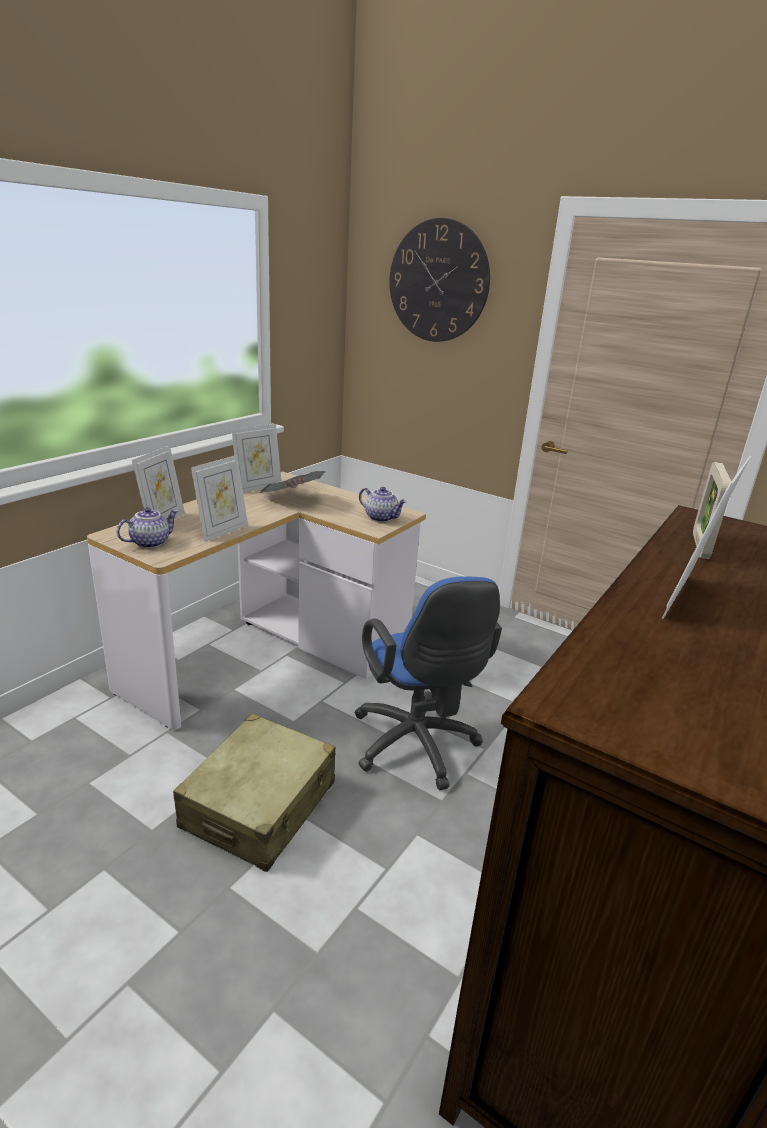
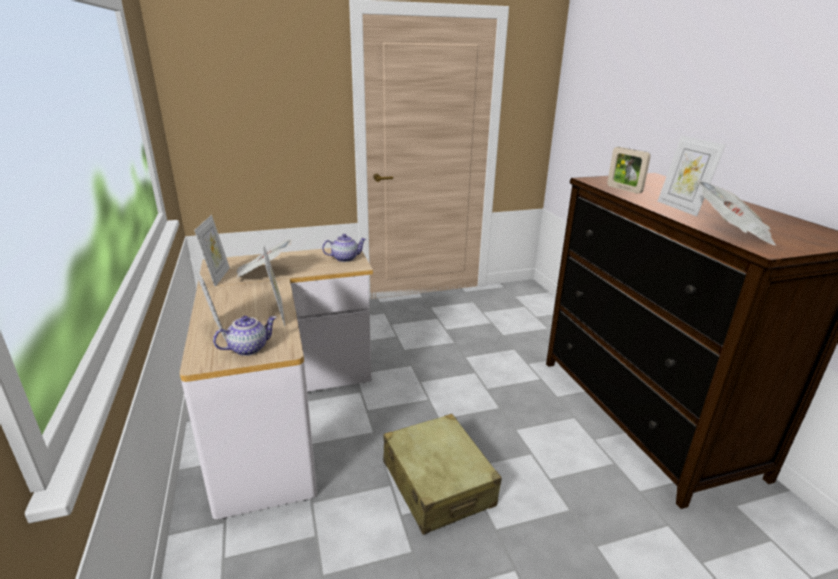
camera: 50 degrees left, 0 degrees up
teapot [117,507,178,548] -> teapot turned 60 degrees clockwise [213,316,277,356]
blue office chair [354,576,502,790] -> none
wall clock [389,218,490,342] -> none
none -> newspaper [698,180,776,246]

